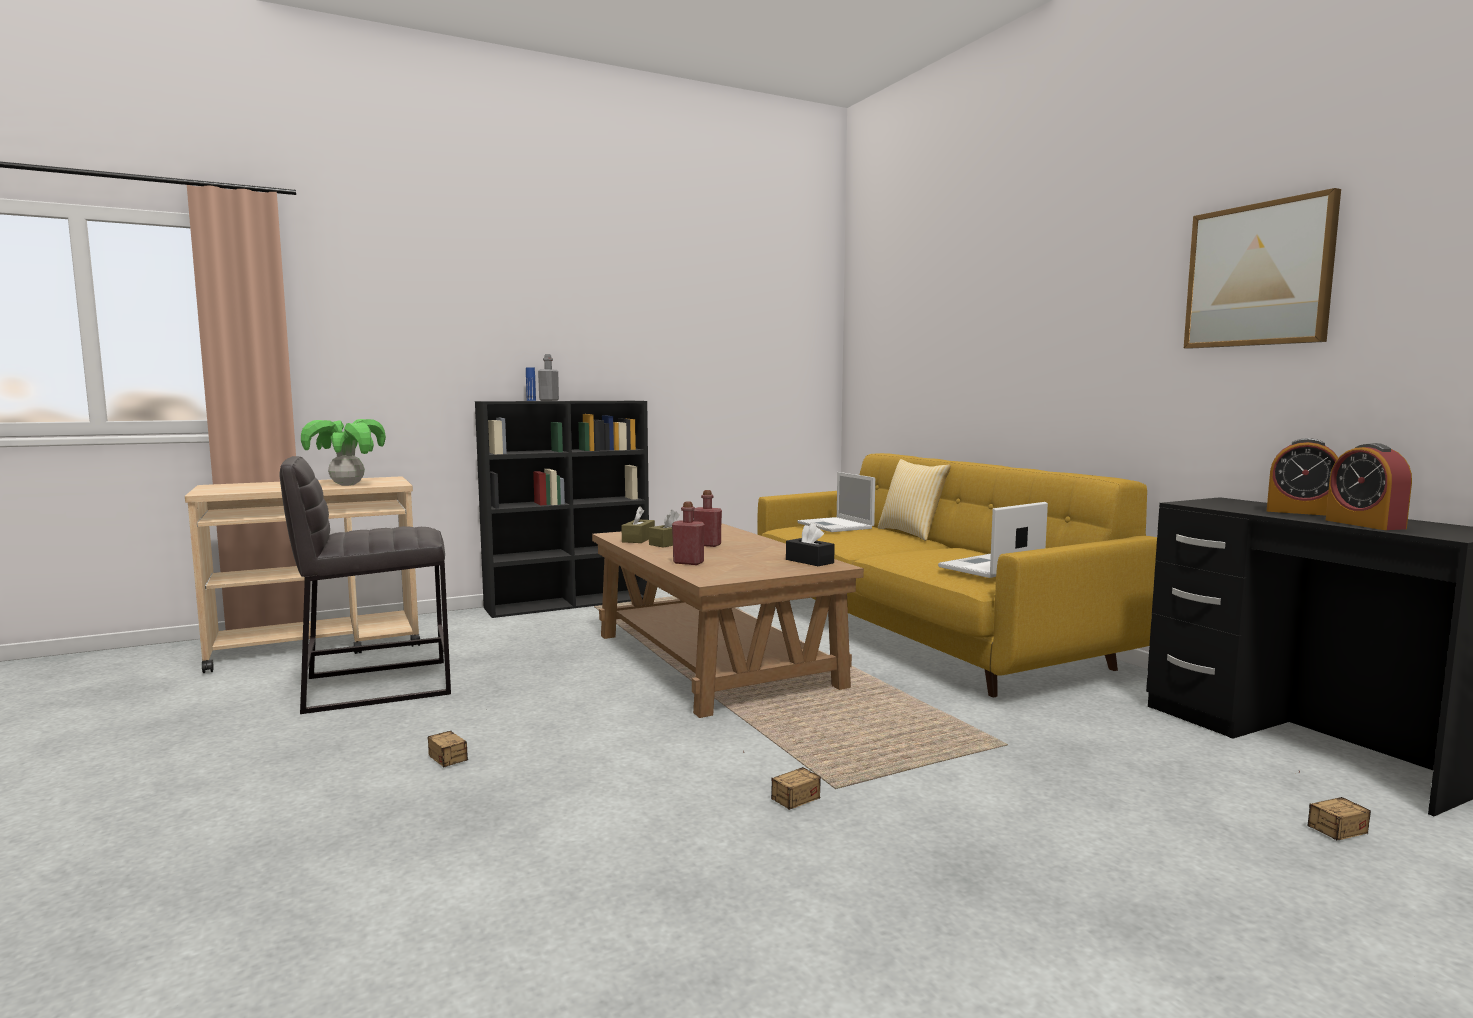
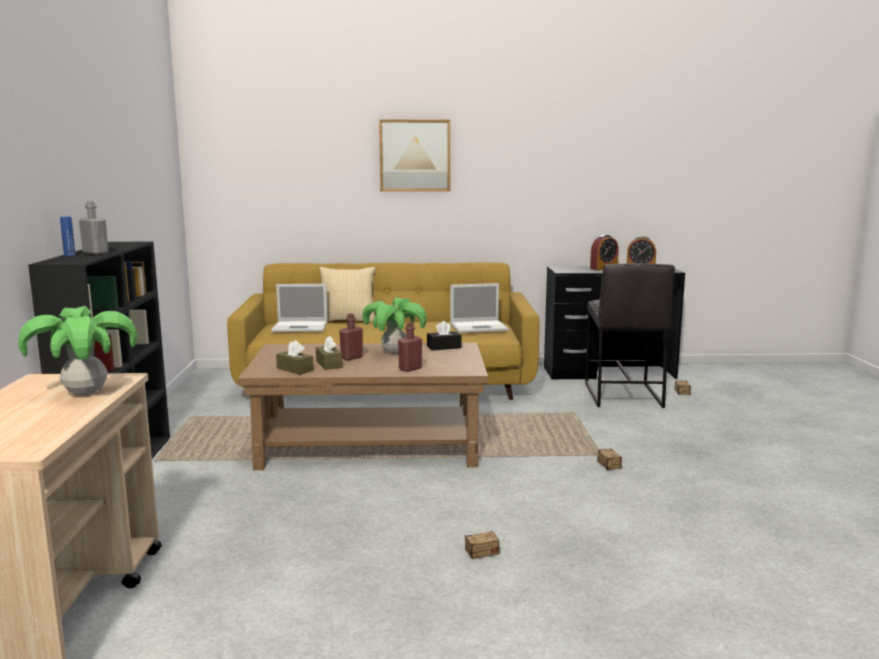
camera: 65 degrees left, 5 degrees up
grey stool [280,456,451,714] -> grey stool moved to [585,263,675,408]
laptop [938,502,1048,578] -> laptop turned 90 degrees counterclockwise [450,283,509,333]
picture [1184,188,1341,349] -> picture moved to [379,120,450,192]
none -> potted plant [363,298,427,354]

